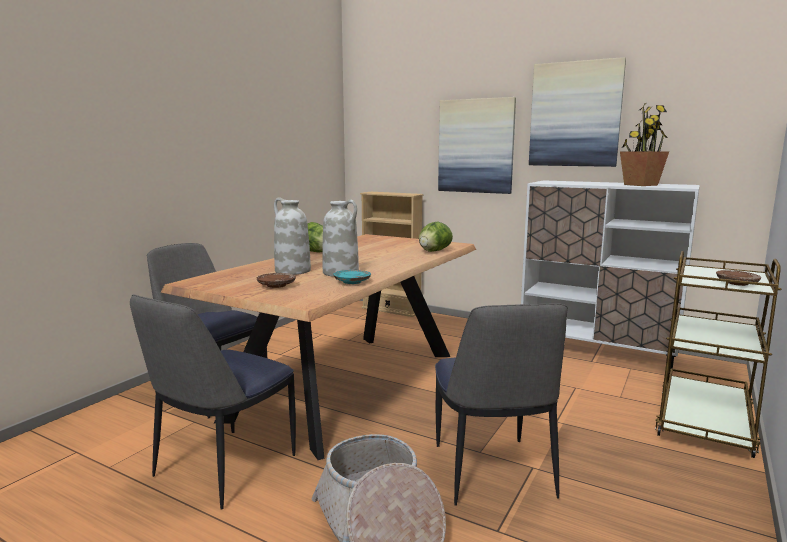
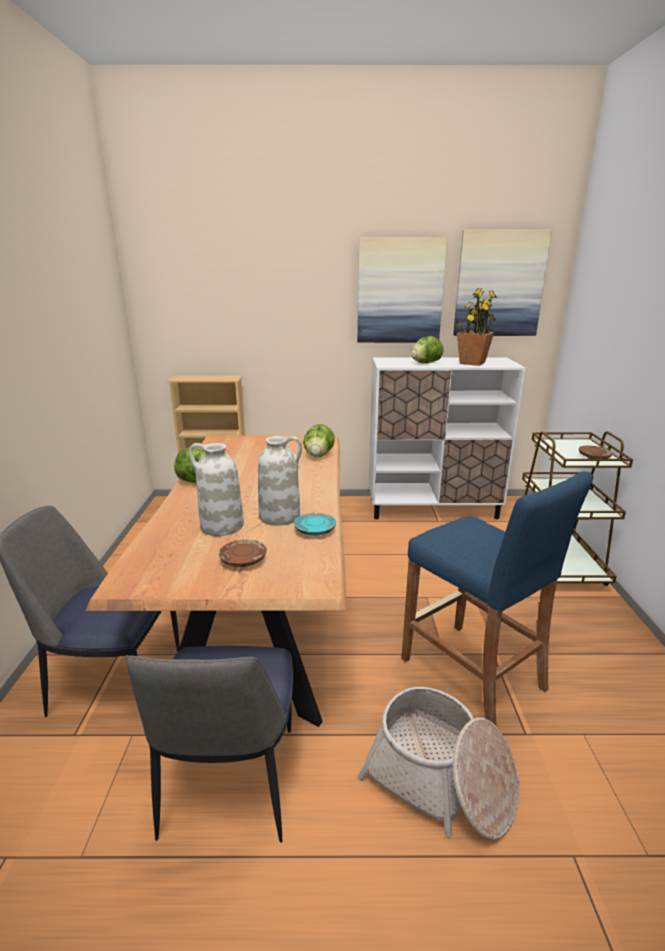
camera: 30 degrees left, 10 degrees up
chair [435,303,568,506] -> blue stool [401,471,594,727]
picture [438,97,516,194] -> picture moved to [453,230,552,336]
none -> lettuce [411,336,444,363]

